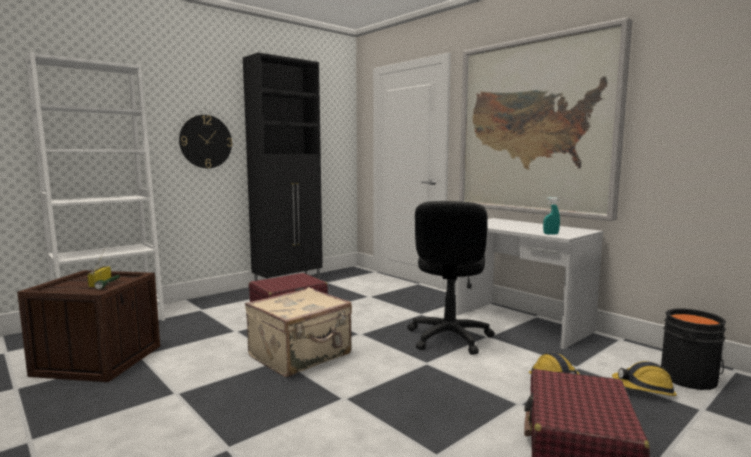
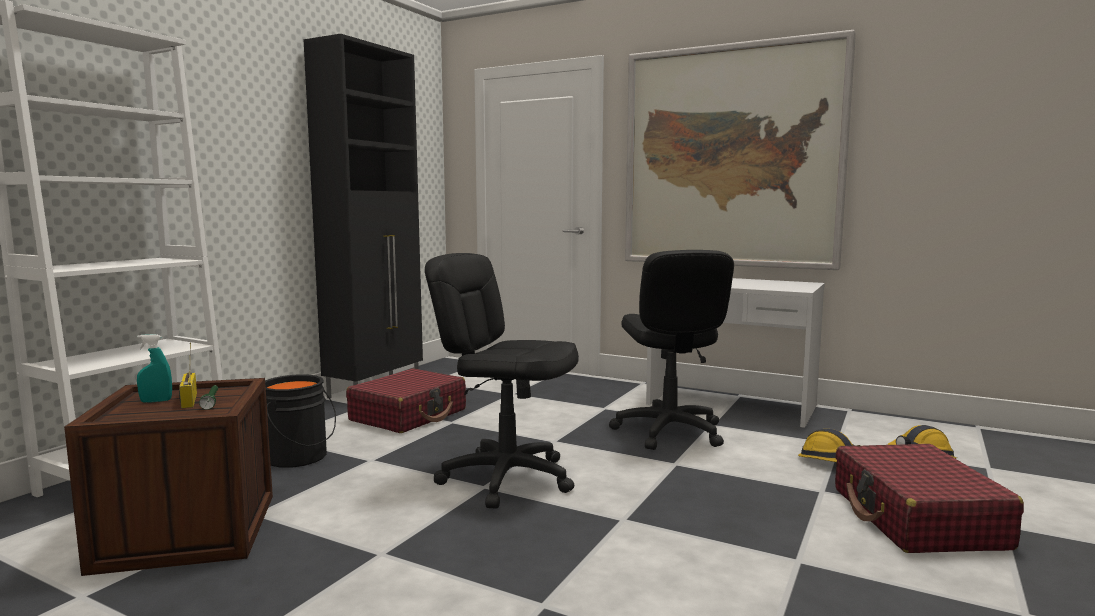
camera: 20 degrees left, 0 degrees up
wall clock [179,115,232,168] -> none
beige suitcase [245,287,352,377] -> black office chair [425,253,579,509]
turquoise spray bottle [543,197,560,235] -> turquoise spray bottle moved to [137,334,172,403]
black bucket [661,308,726,390] -> black bucket moved to [265,374,336,468]

